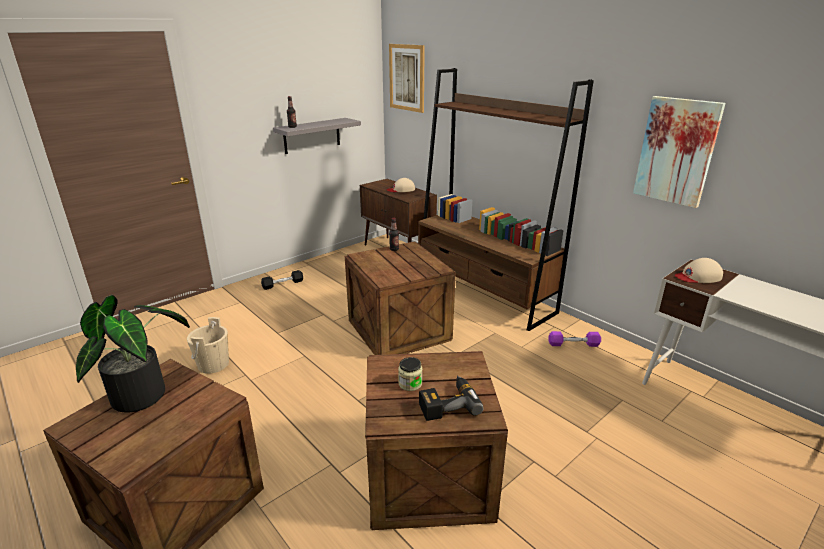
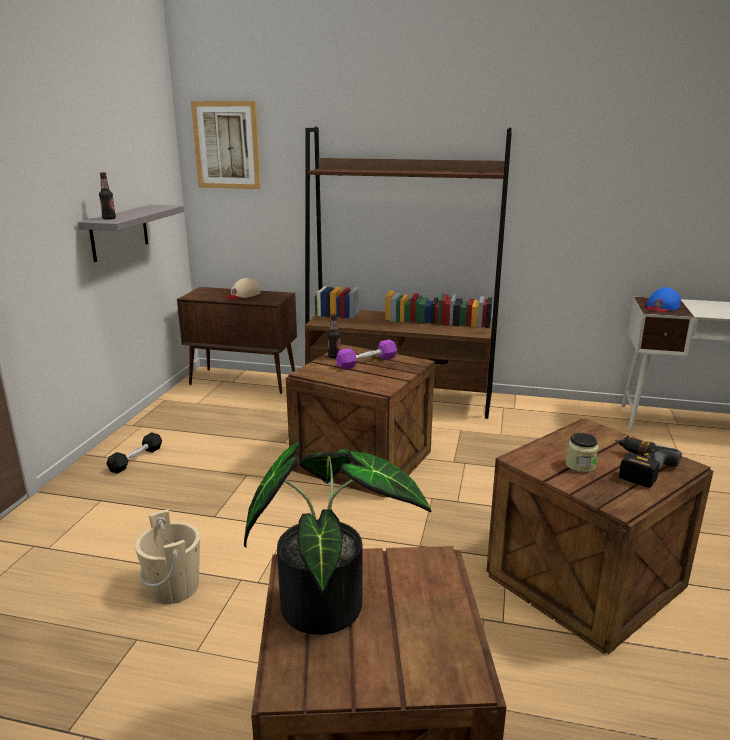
camera: 35 degrees left, 5 degrees down
purple dumbbell [549,331,601,347] -> purple dumbbell moved to [336,340,397,369]
picture [633,96,726,208] -> none
beige cap [675,258,723,283] -> blue cap [646,287,681,312]

